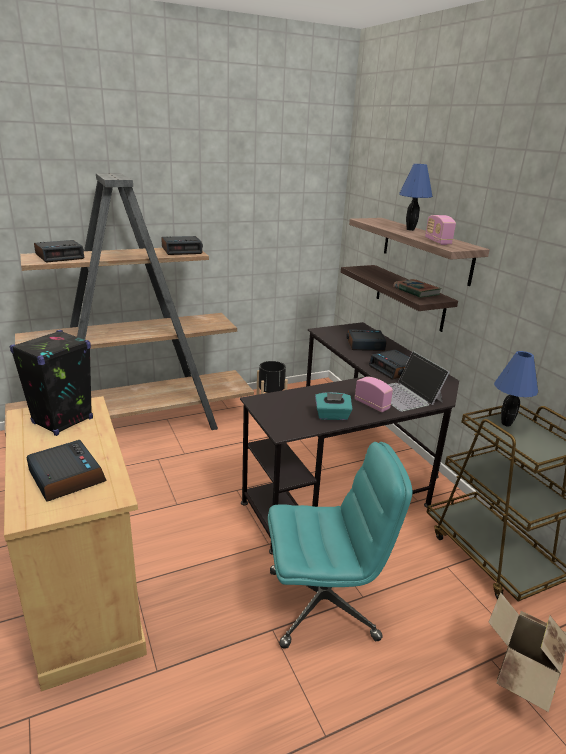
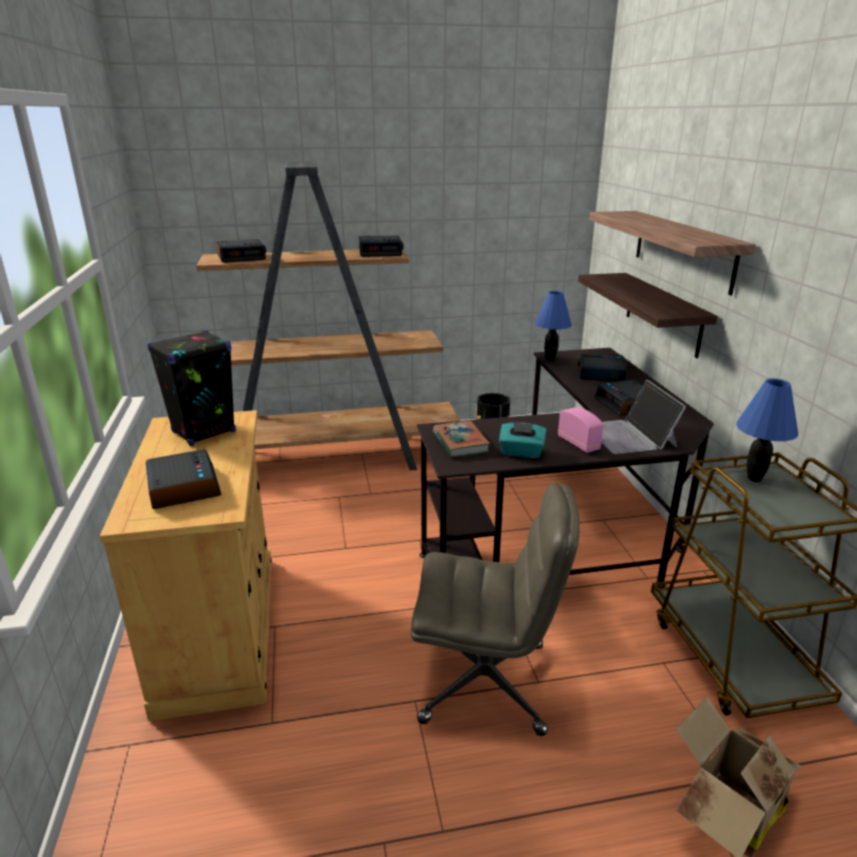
camera: 15 degrees right, 0 degrees up
turquoise office chair [268,442,413,649] -> grey office chair [411,483,580,736]
book [393,279,442,298] -> book moved to [433,421,490,457]
blue table lamp [399,164,433,231] -> blue table lamp moved to [535,291,572,361]
radio [425,215,456,245] -> none

